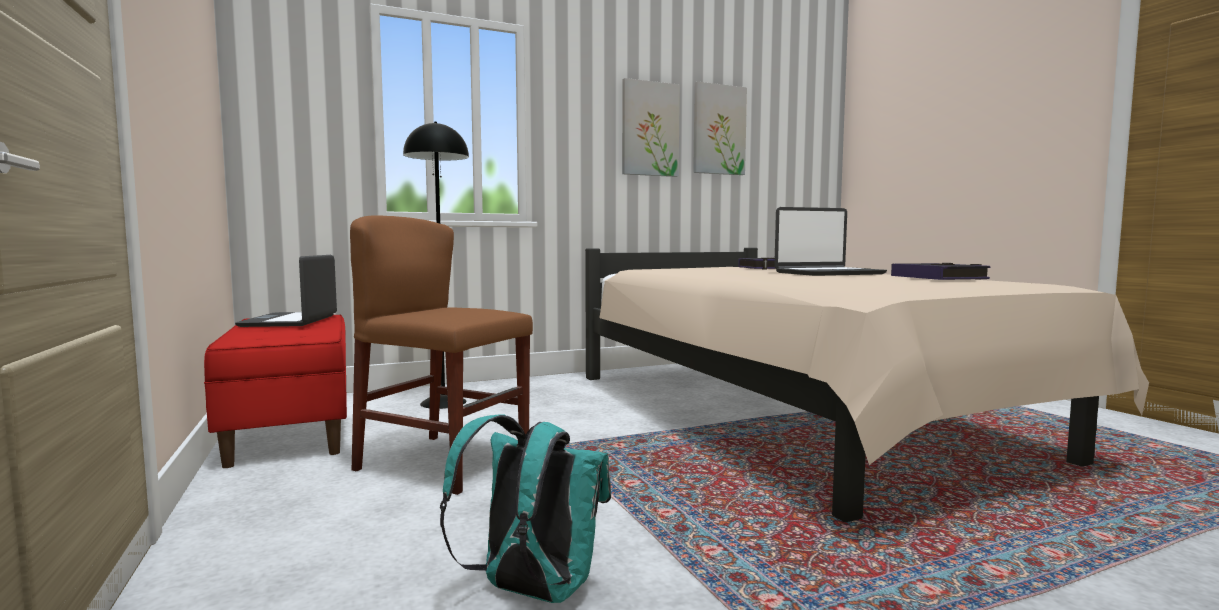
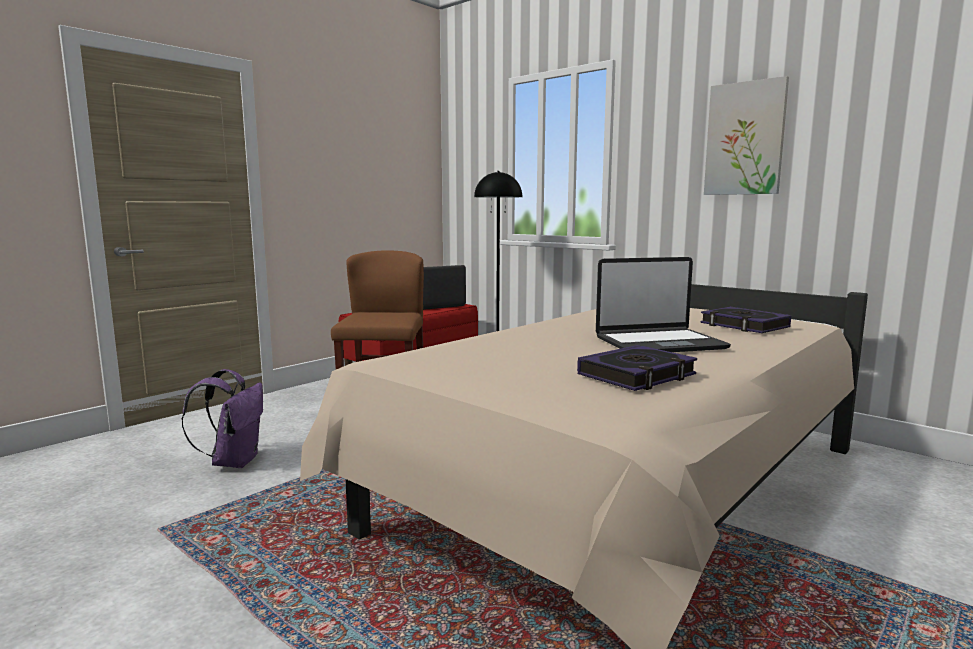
camera: 65 degrees right, 5 degrees up
turquoise backpack [440,415,611,603] -> purple backpack [182,369,263,468]
picture [693,81,747,175] -> none
laptop [774,207,887,276] -> laptop turned 60 degrees counterclockwise [596,257,731,352]

